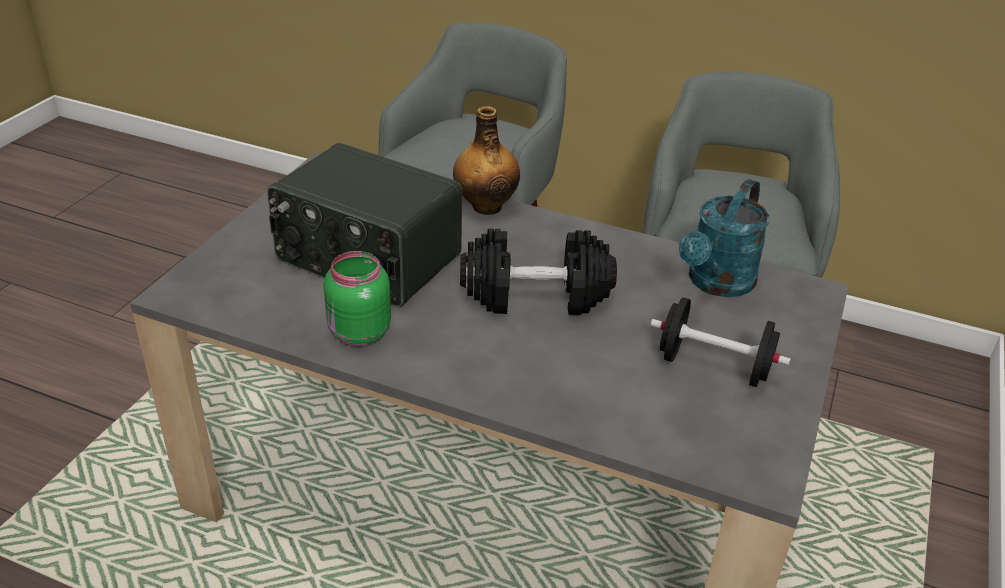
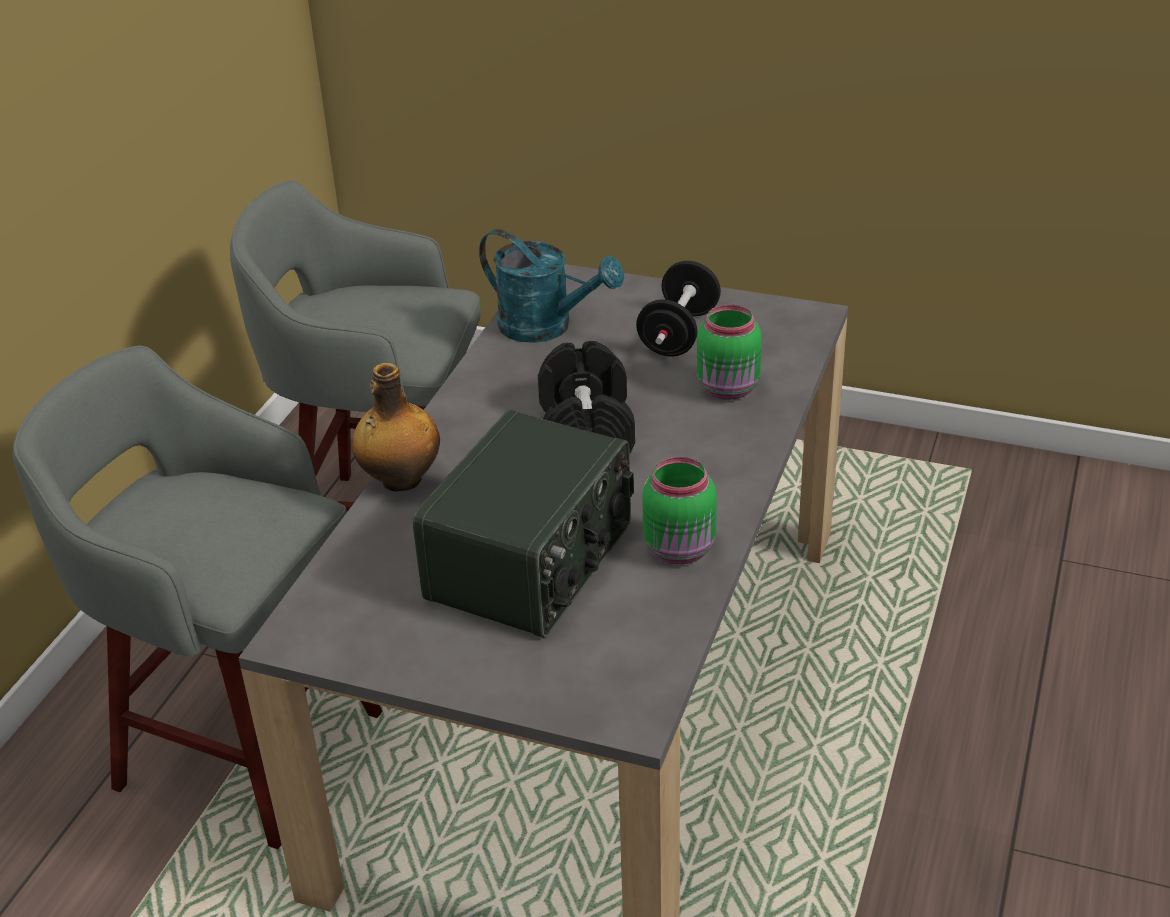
camera: 90 degrees left, 0 degrees up
none -> green jar [697,304,762,400]

